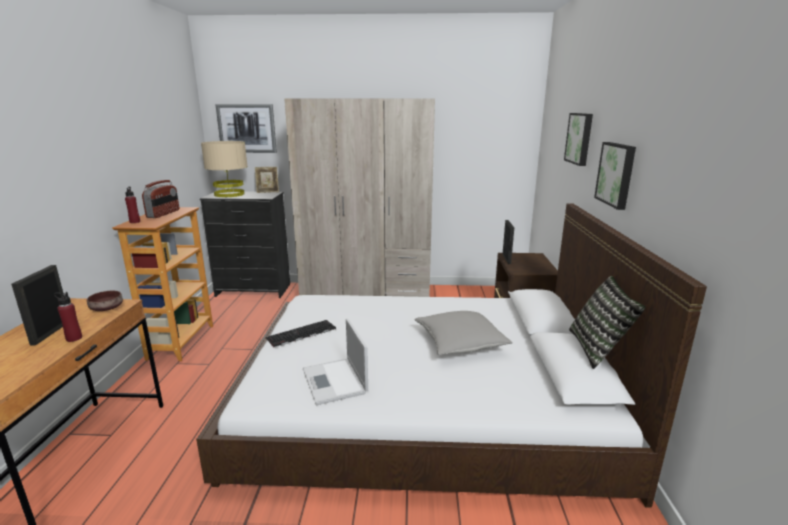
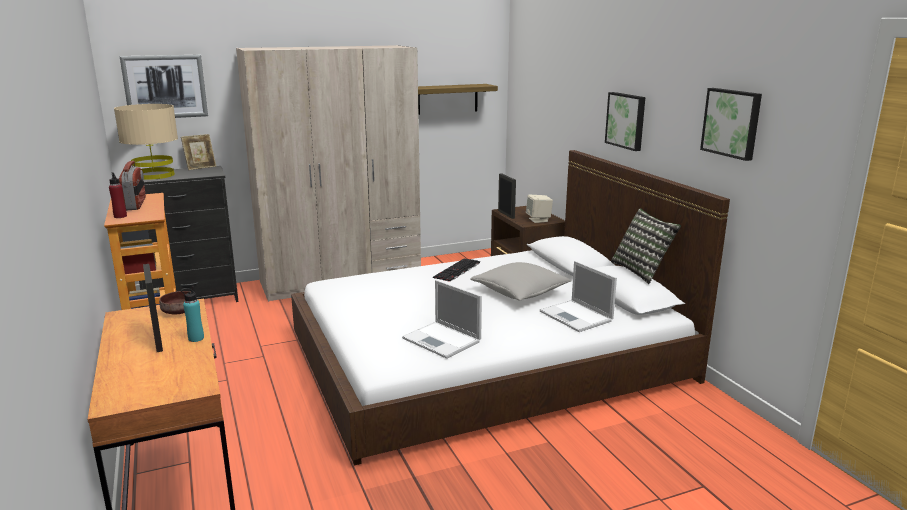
camera: 25 degrees left, 0 degrees up
red bottle [54,292,82,342] -> turquoise bottle [181,286,204,342]
keyboard [266,320,336,347] -> keyboard moved to [433,258,480,282]
picture [564,113,593,166] -> picture moved to [700,88,762,161]
none -> shelf [418,84,498,115]
none -> beige speaker [526,195,553,223]
none -> laptop [540,261,617,332]

